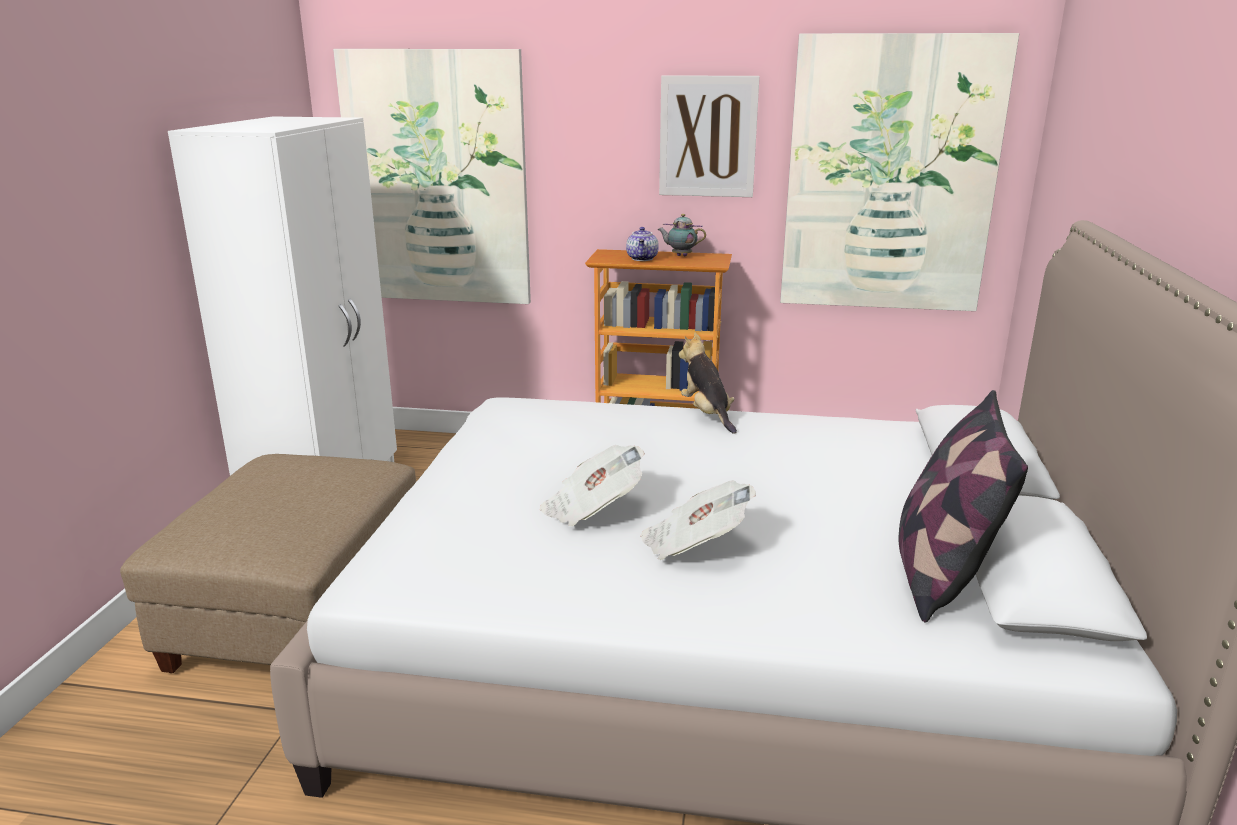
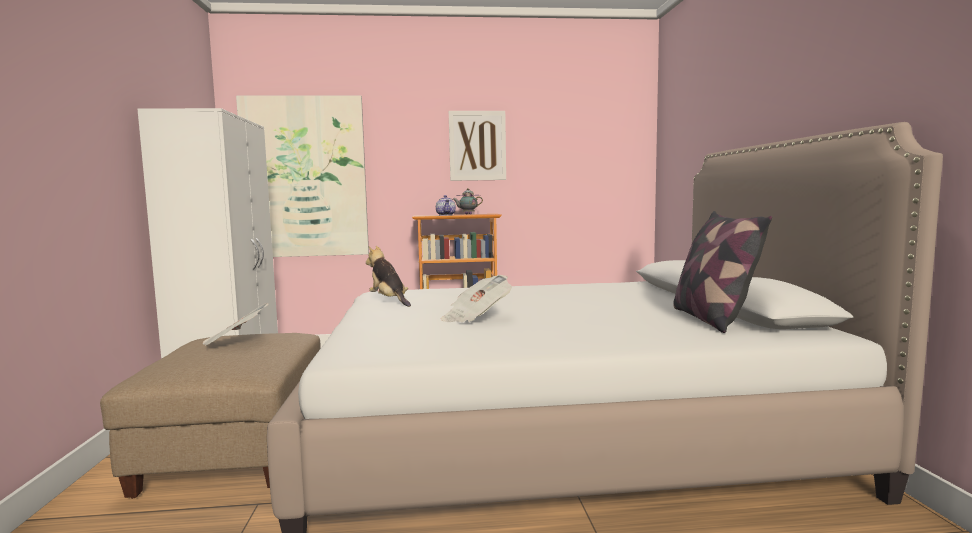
camera: 15 degrees left, 15 degrees down
newspaper [640,480,756,560] -> newspaper moved to [203,303,268,346]
plush toy [679,333,737,434] -> plush toy moved to [366,246,411,307]
picture [780,33,1019,311] -> none

